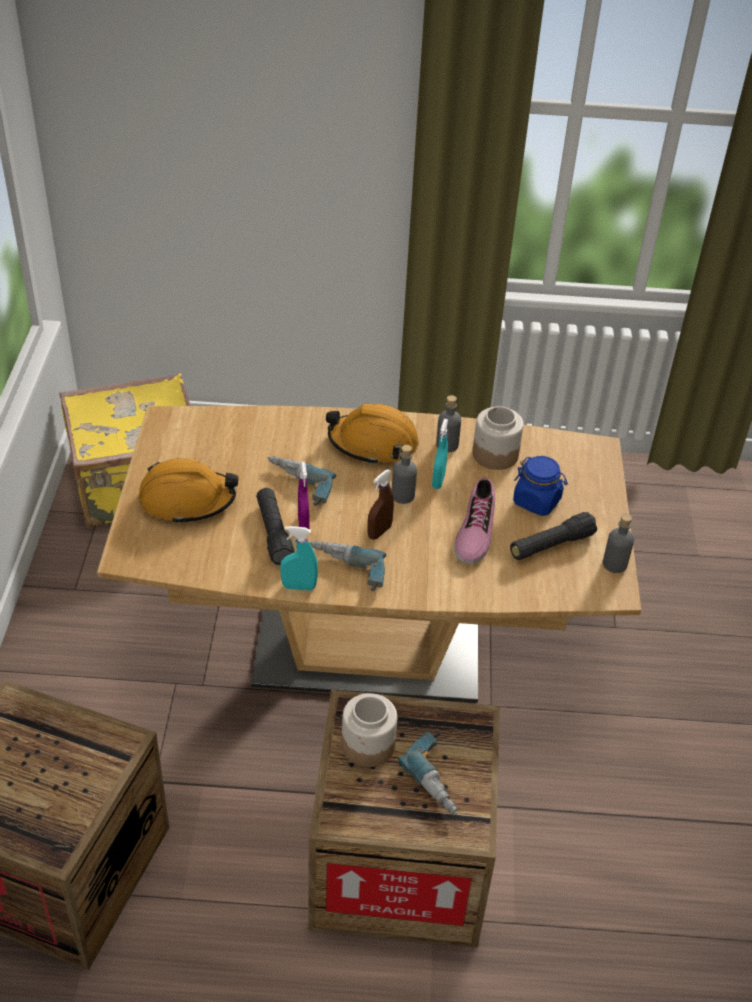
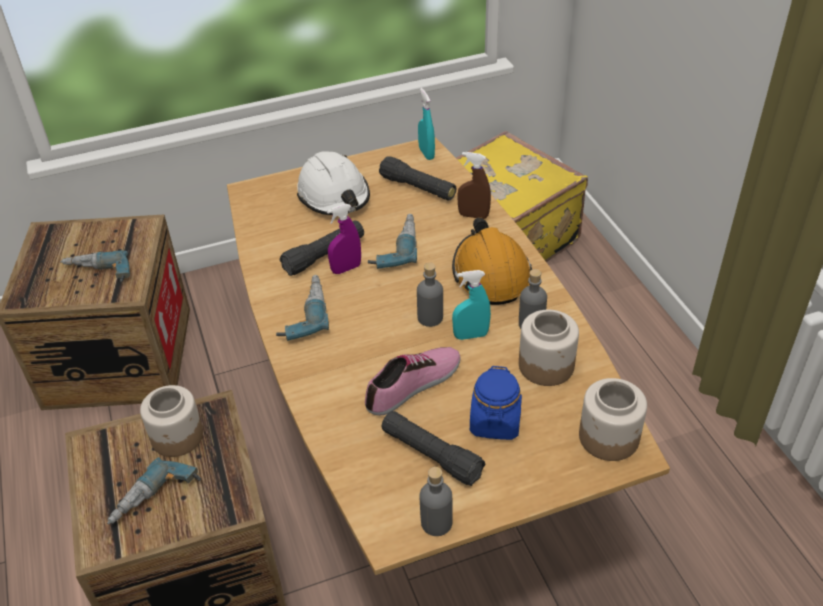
camera: 70 degrees right, 0 degrees up
orange hard hat [139,458,239,525] -> white hard hat [297,151,370,215]
turquoise spray bottle [280,526,318,591] -> turquoise spray bottle moved to [418,88,435,160]
brown spray bottle [367,470,394,540] -> brown spray bottle moved to [457,152,491,219]
shoe [454,477,495,564] -> shoe turned 150 degrees clockwise [365,347,461,416]
none -> power drill [60,251,130,282]
none -> black flashlight [379,156,456,201]
none -> jar [579,378,647,461]

